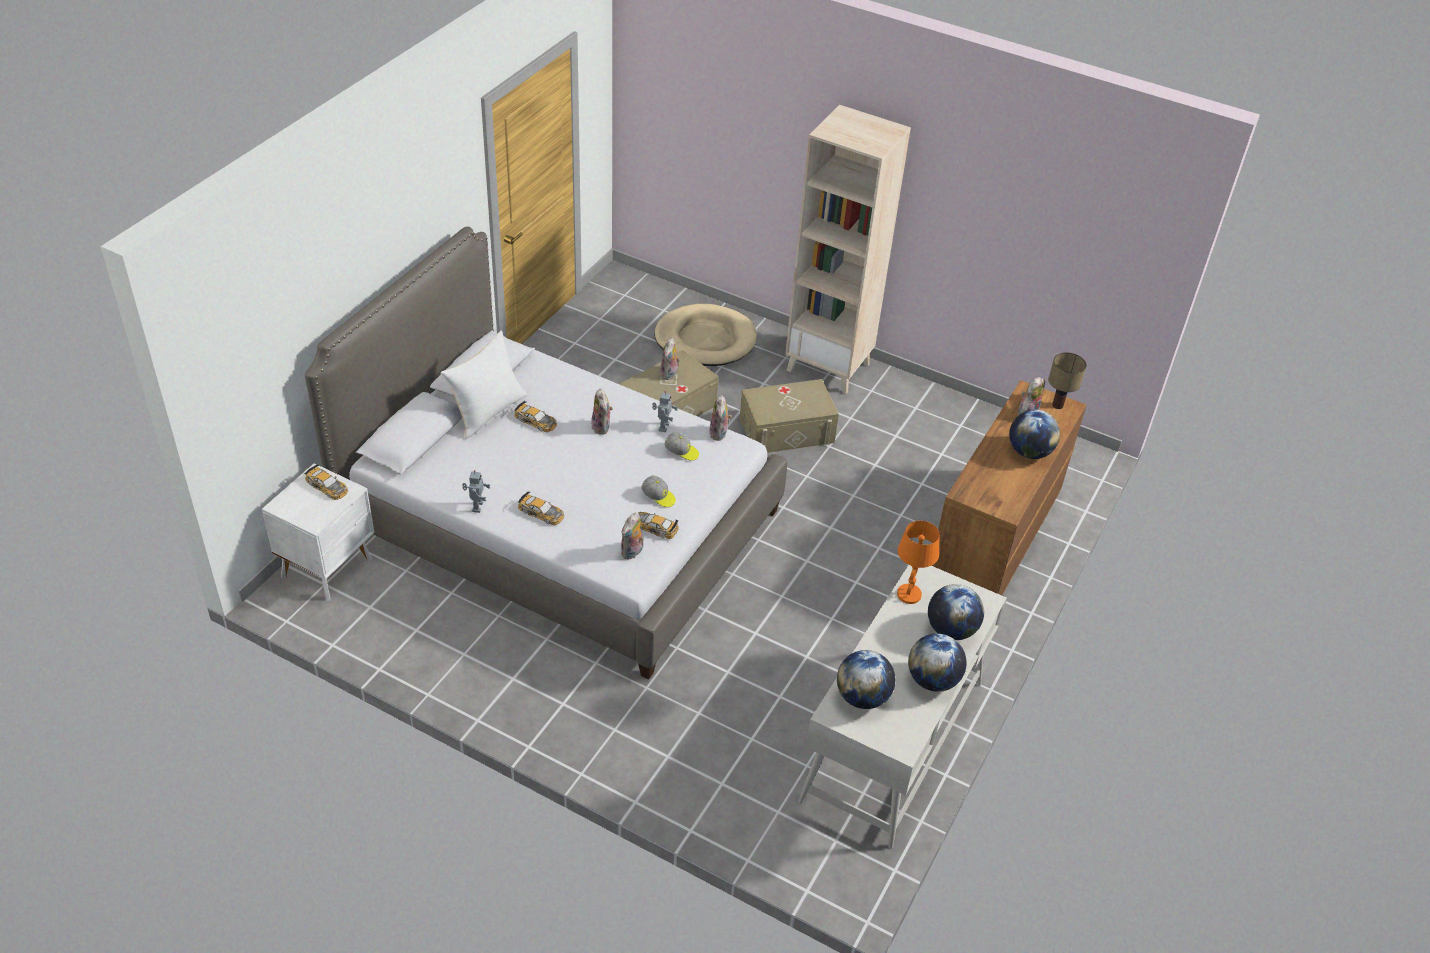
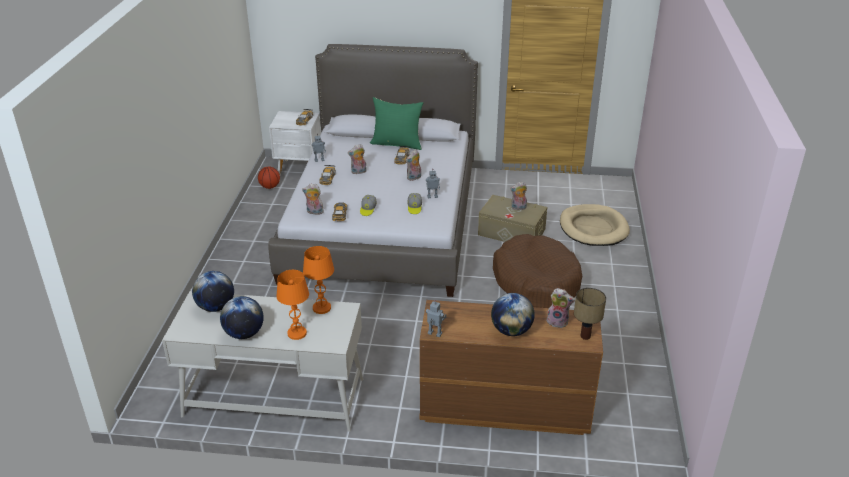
camera: 70 degrees right, 10 degrees down
white pillow [441,330,527,438] -> green pillow [370,97,423,150]
plush toy [709,395,732,441] -> plush toy moved to [348,144,367,174]
beige storage box [740,379,839,453] -> brown dog bed [493,234,582,308]
beige bookcase [785,105,911,394] -> none
globe [928,584,984,640] -> orange table lamp [277,270,309,340]
none -> basketball [258,167,280,189]
none -> toy robot [426,300,447,337]

